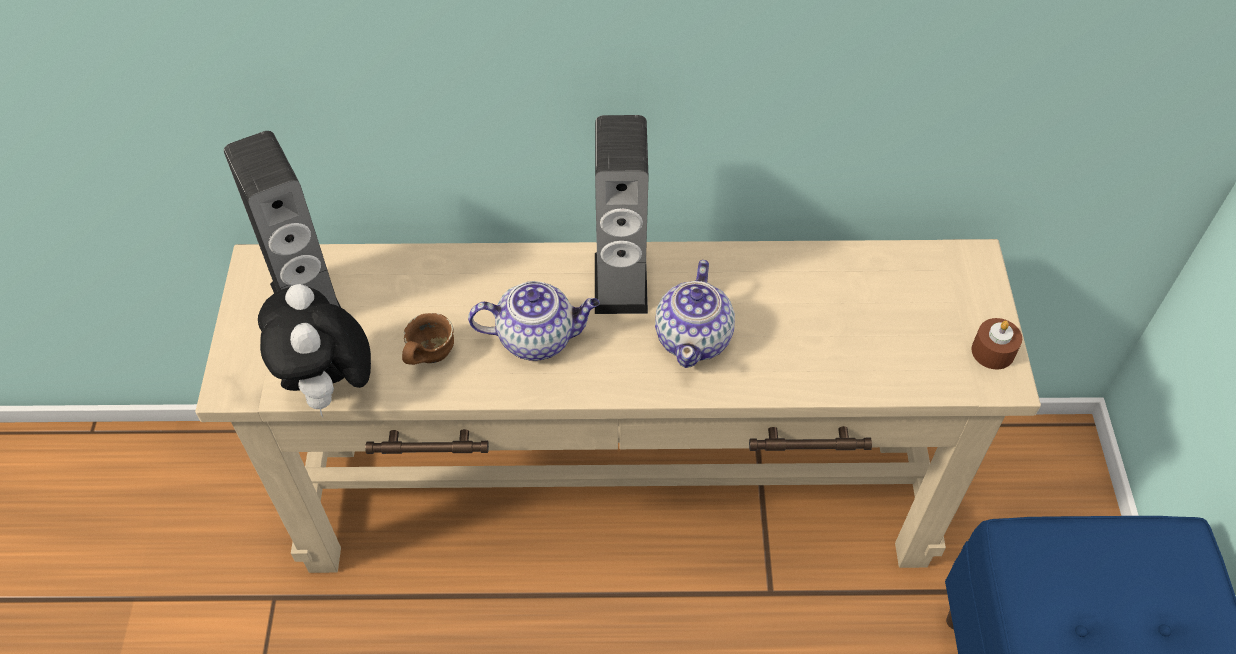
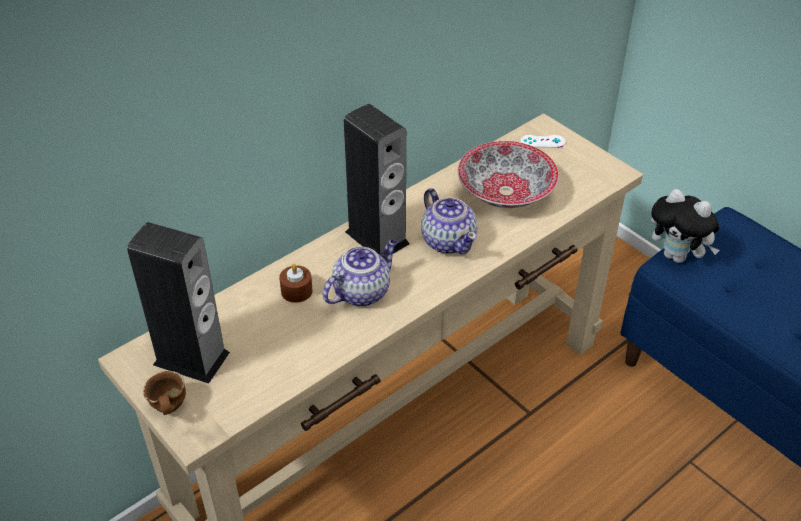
camera: 40 degrees left, 10 degrees down
plush toy [258,284,371,417] -> plush toy moved to [651,189,720,263]
brown mug [402,313,454,365] -> brown mug moved to [143,371,186,415]
brown candle [971,318,1022,369] -> brown candle moved to [279,264,313,303]
none -> bowl [458,141,559,208]
none -> white game controller [520,135,565,148]

